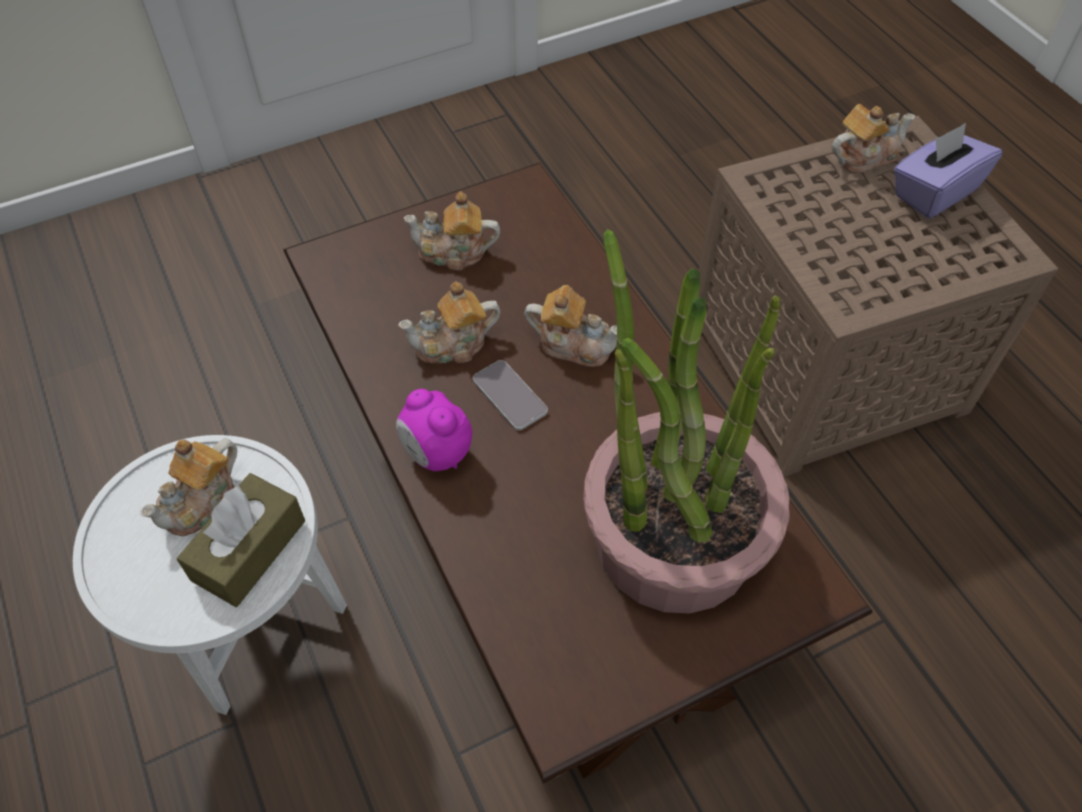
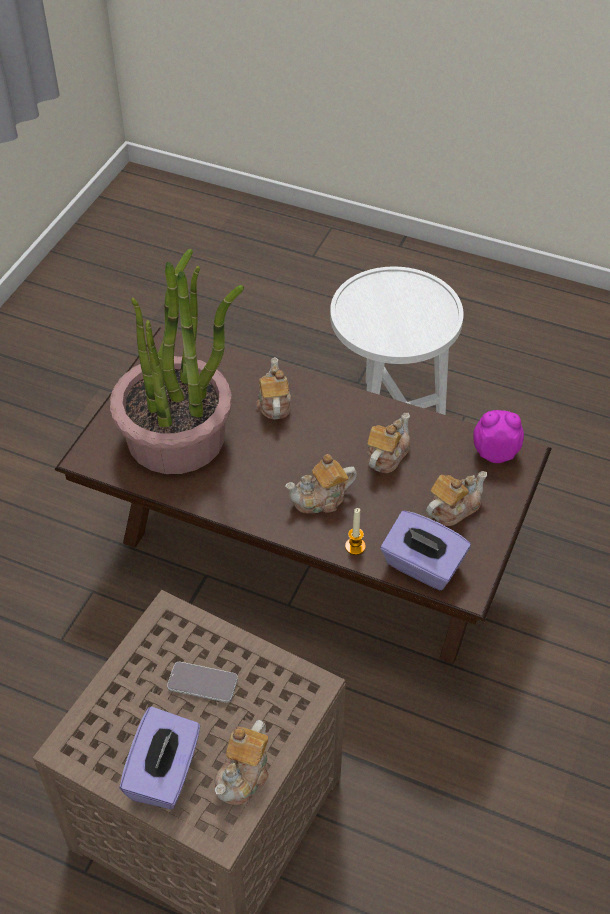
camera: 140 degrees right, 5 degrees down
teapot [140,438,237,536] -> teapot moved to [256,357,291,419]
brown tissue box [177,473,305,607] -> none
alarm clock [396,389,472,471] -> alarm clock moved to [473,410,524,463]
phone [473,360,548,430] -> phone moved to [167,662,238,703]
none -> candle [345,508,366,555]
none -> purple tissue box [381,511,471,590]

